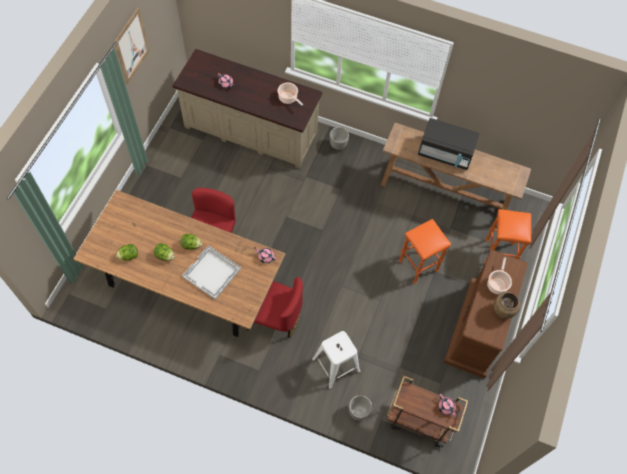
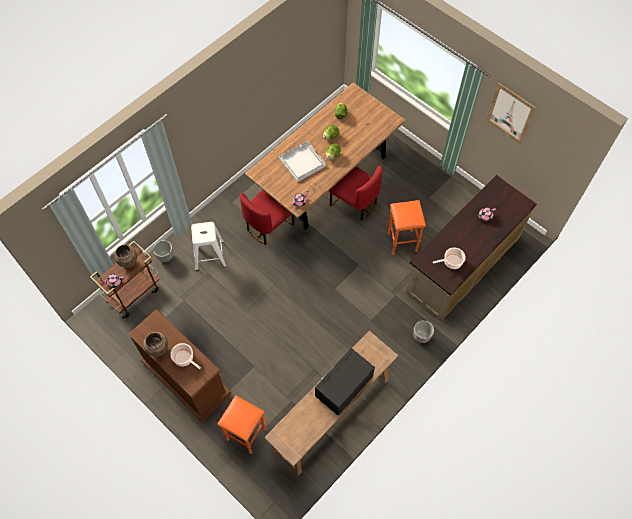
camera: 115 degrees right, 0 degrees up
orange stool [399,219,451,284] -> orange stool moved to [387,200,426,255]
none -> brown vase [114,245,137,268]

